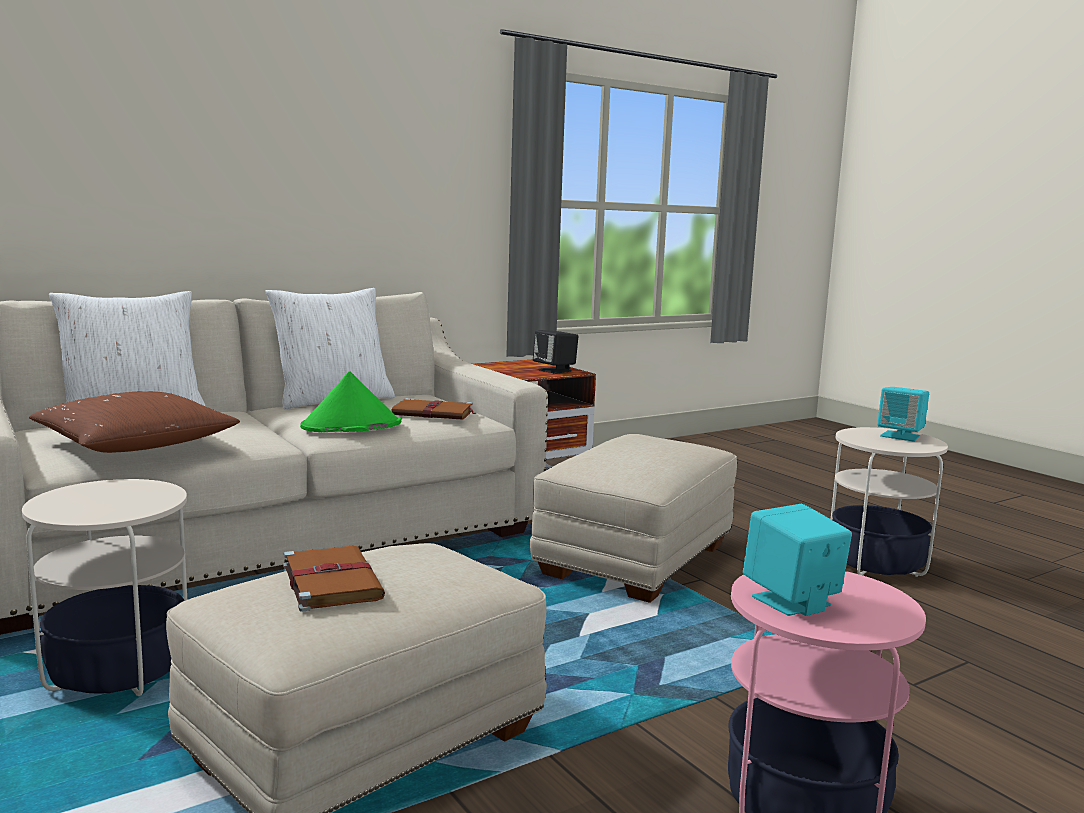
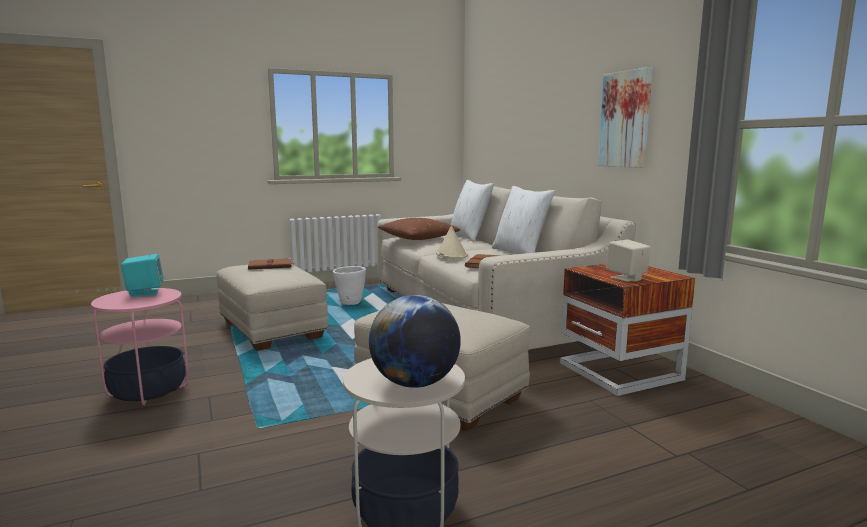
camera: 100 degrees right, 0 degrees up
beige side table [22,479,187,696] -> white planter [333,266,366,305]
green hat [300,371,401,432] -> beige hat [436,226,468,259]
black speaker [533,330,579,374] -> beige speaker [606,239,651,282]
turquoise speaker [877,387,929,442] -> globe [369,295,461,388]
none -> picture [598,67,653,168]

